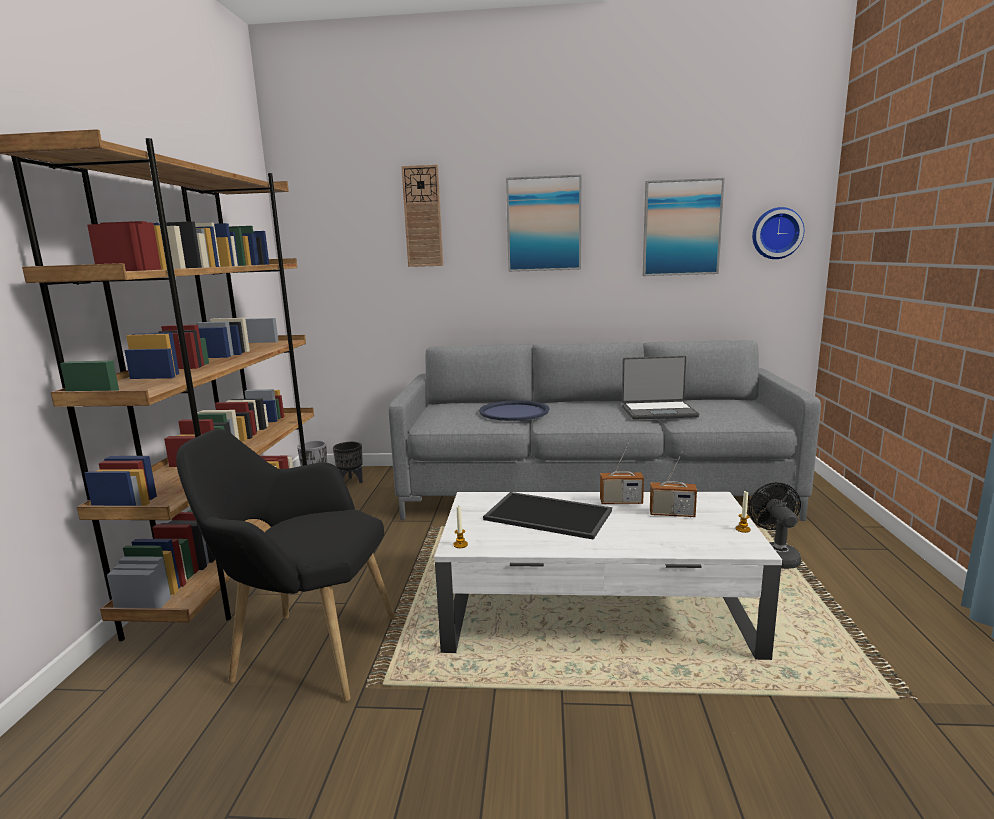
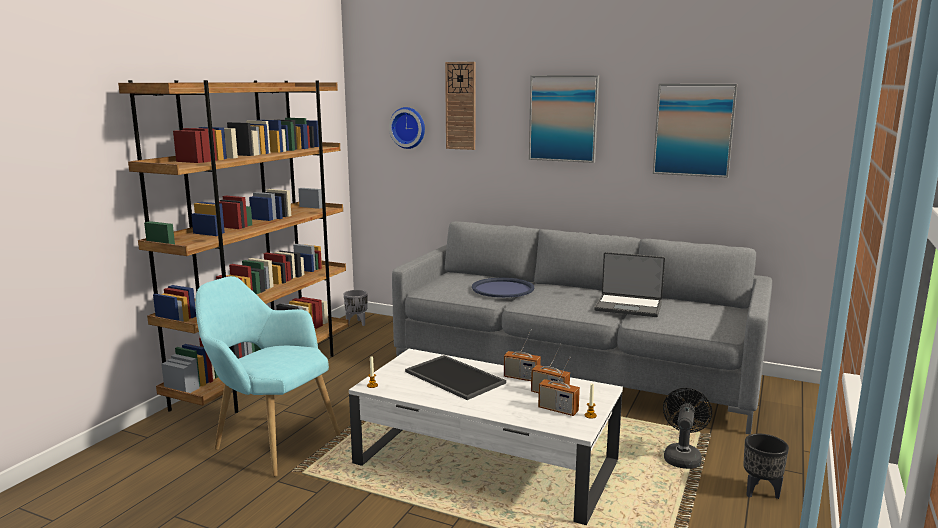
camera: 20 degrees right, 0 degrees up
black armchair [176,429,395,702] -> turquoise armchair [195,276,340,477]
black planter [333,442,363,483] -> black planter moved to [743,434,789,499]
wall clock [752,207,804,259] -> wall clock moved to [389,107,425,149]
none -> radio [538,357,580,416]

